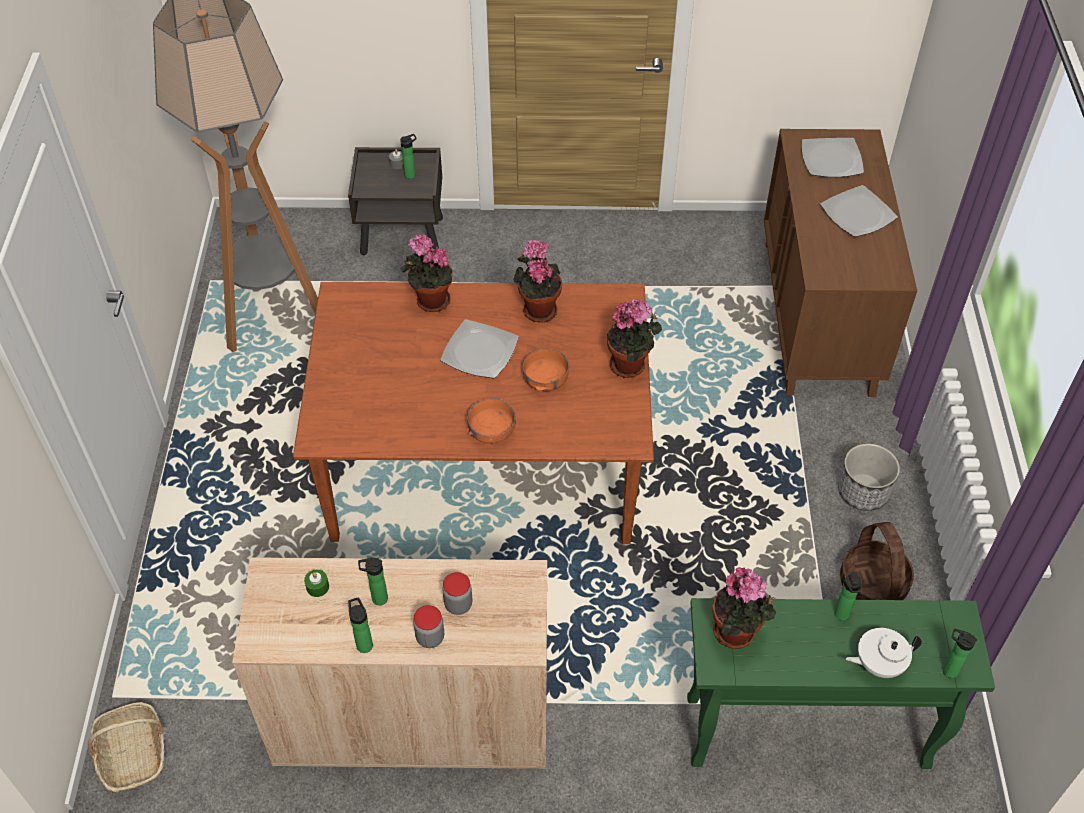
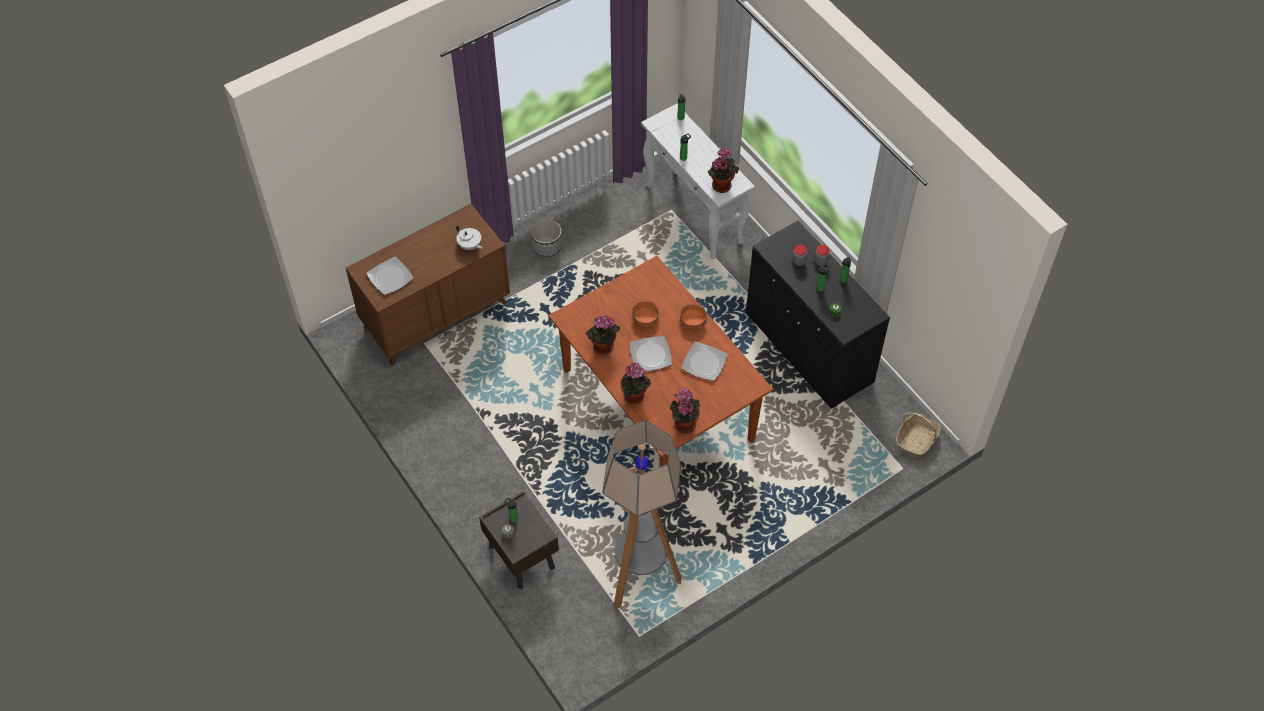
camera: 125 degrees left, 5 degrees up
beige cabinet [232,557,547,769] -> black cabinet [746,221,890,409]
potted plant [607,299,662,378] -> potted plant moved to [670,388,700,434]
green console table [687,598,995,769] -> white console table [641,104,755,259]
plate [820,185,898,237] -> plate moved to [682,342,728,381]
basket [840,522,914,600] -> none
white teapot [846,628,922,678] -> white teapot moved to [456,225,483,250]

